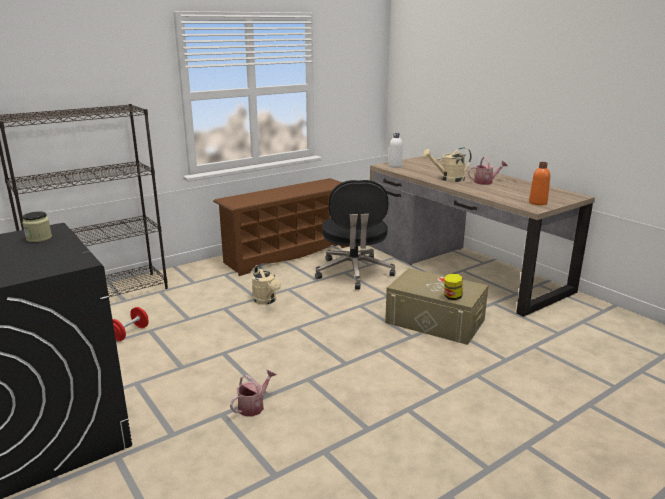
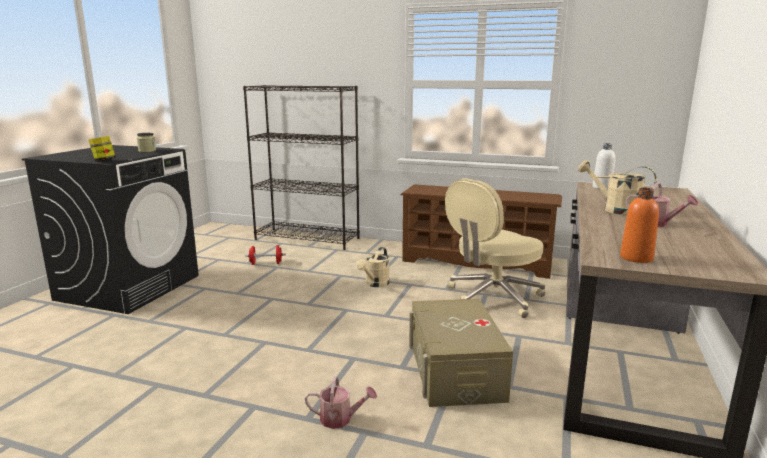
camera: 55 degrees right, 5 degrees down
watering can [230,370,277,417] -> watering can moved to [305,376,377,429]
black office chair [315,180,395,290] -> beige office chair [445,178,546,319]
jar [444,273,463,300] -> jar moved to [89,136,116,161]

